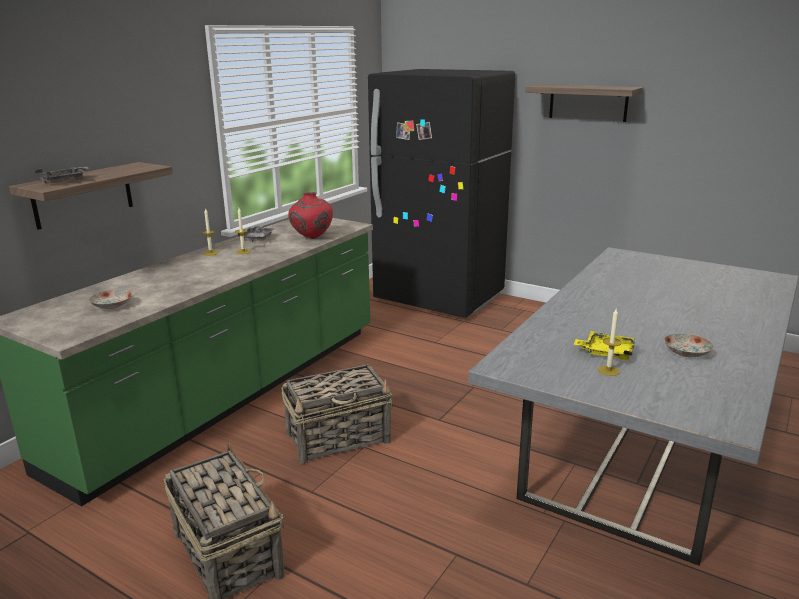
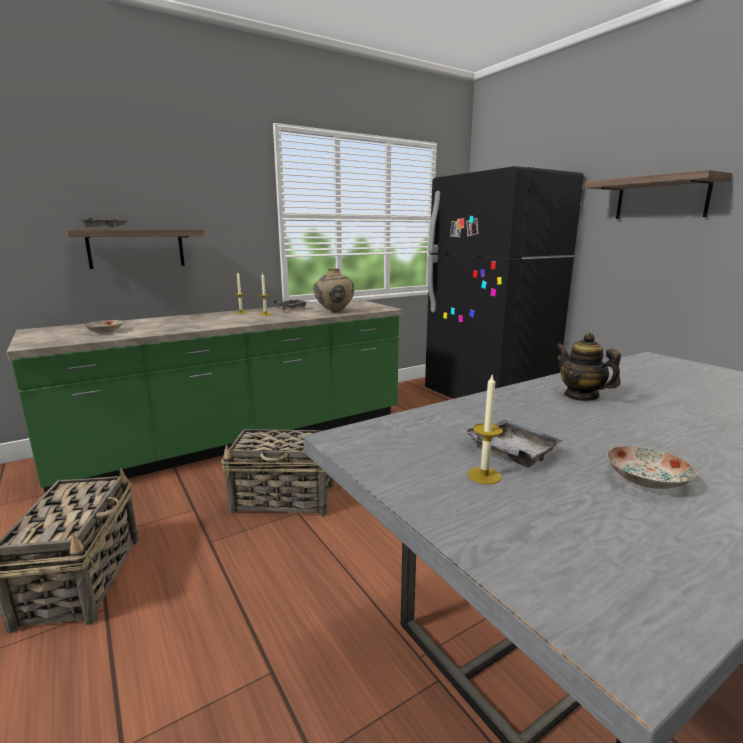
camera: 25 degrees right, 5 degrees down
red vase [288,192,333,239] -> beige vase [313,269,354,313]
yellow tray [574,331,635,360] -> grey tray [460,420,562,468]
none -> teapot [556,333,621,401]

